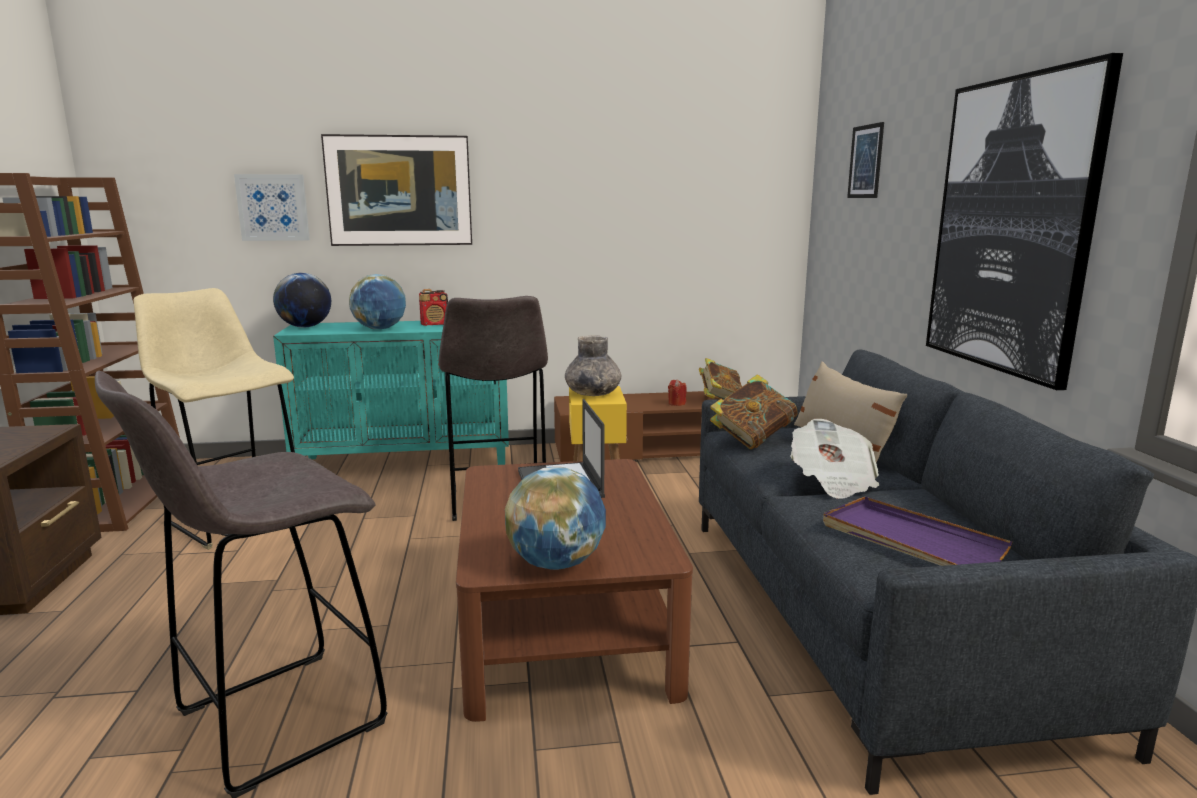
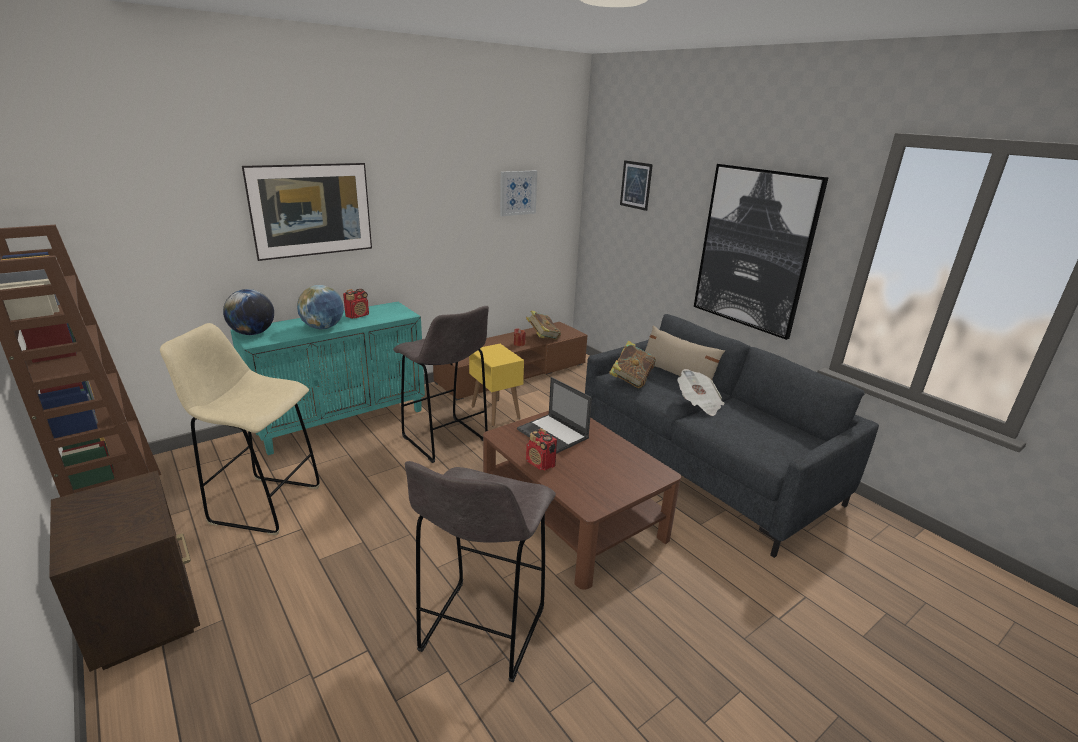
camera: 30 degrees left, 10 degrees up
picture [234,174,310,241] -> picture moved to [500,170,537,216]
globe [505,466,606,570] -> none
grey vase [565,335,621,396] -> none
purple tray [823,497,1013,566] -> none
none -> radio [526,428,557,471]

